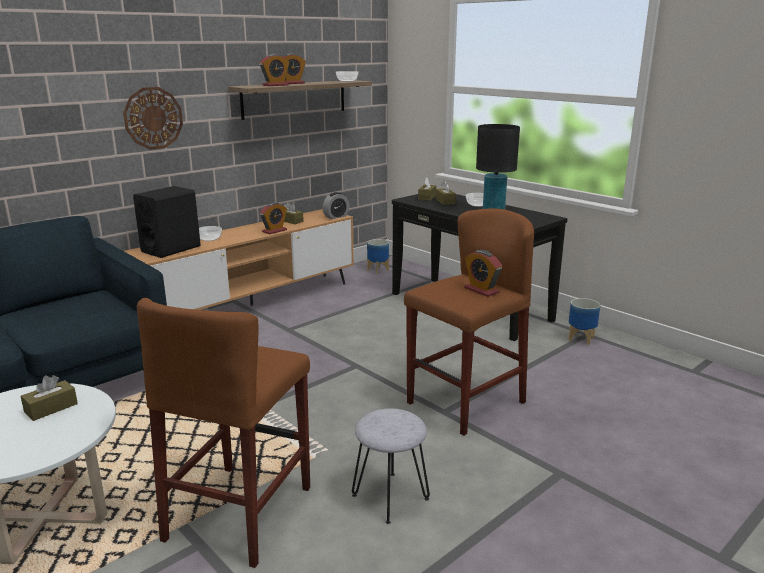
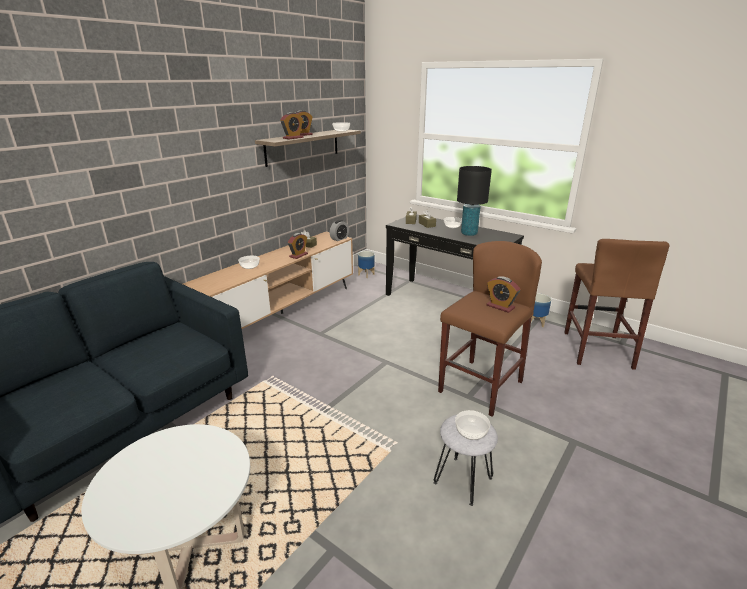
camera: 10 degrees left, 5 degrees up
brown tissue box [21,375,78,421] -> none
wall clock [123,87,183,150] -> none
black speaker [133,186,201,258] -> none
brown stool [137,298,310,568] -> brown stool moved to [564,239,669,370]
none -> bowl [455,410,490,440]

